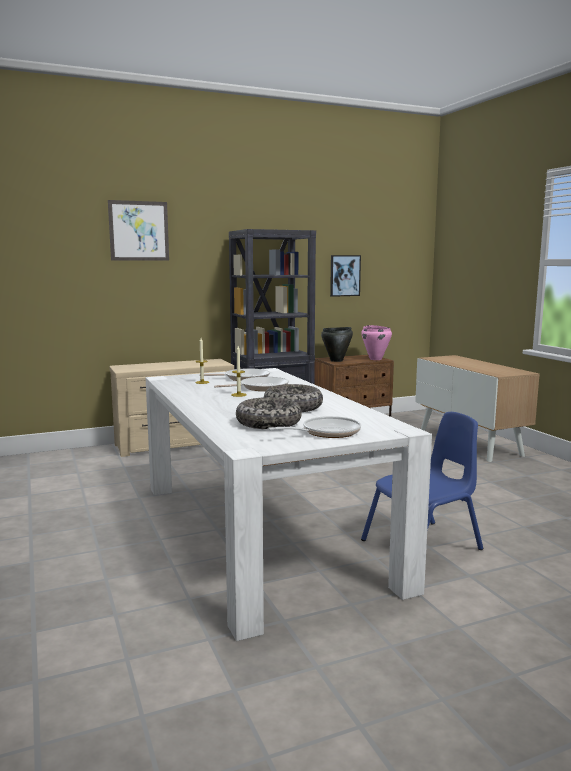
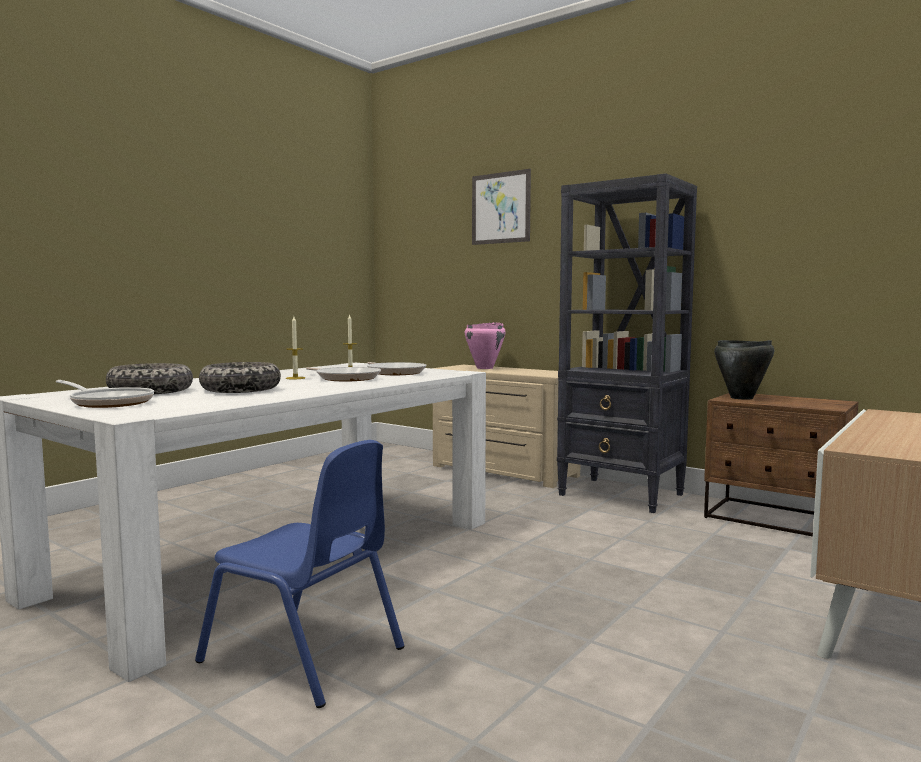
camera: 60 degrees right, 5 degrees down
picture [330,255,361,297] -> none
pink cooking pot [361,325,392,360] -> pink cooking pot moved to [465,322,506,369]

